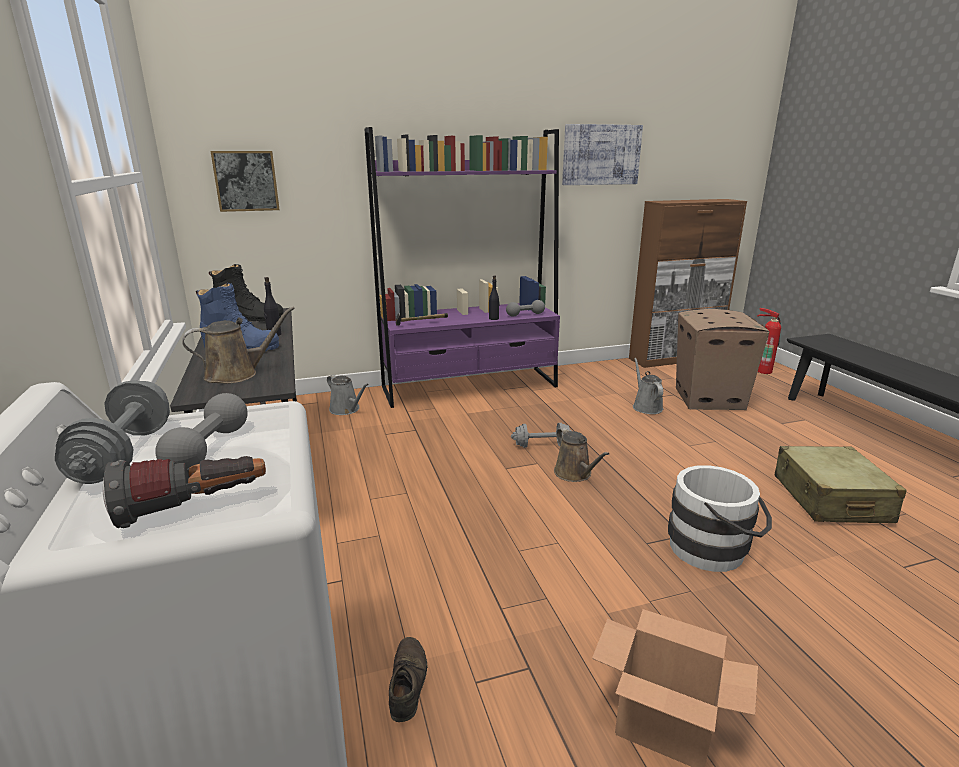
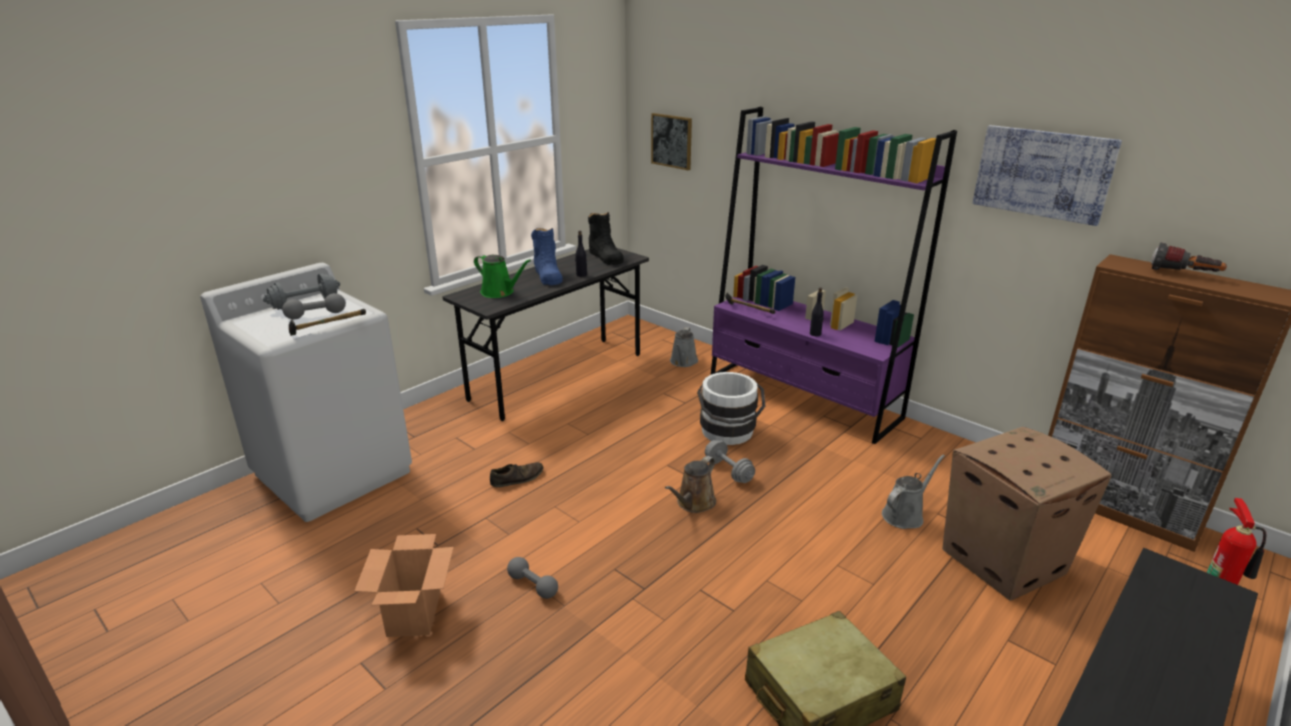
camera: 60 degrees right, 5 degrees up
flashlight [103,456,266,528] -> flashlight moved to [1151,243,1227,272]
brown watering can [182,307,295,384] -> green watering can [474,255,531,298]
brown shoe [389,637,427,722] -> brown shoe moved to [490,462,543,487]
grey dumbbell [506,300,545,317] -> grey dumbbell moved to [507,557,558,599]
white bucket [668,465,772,572] -> white bucket moved to [697,372,765,445]
none -> hammer [289,309,366,336]

